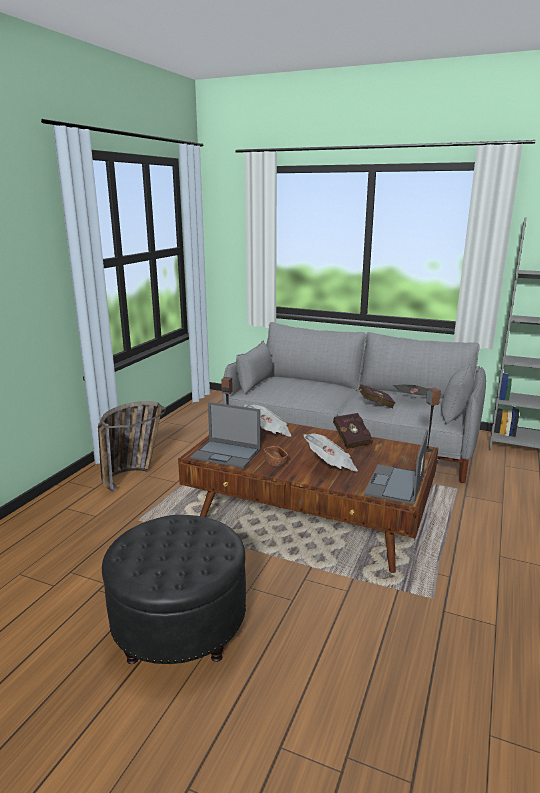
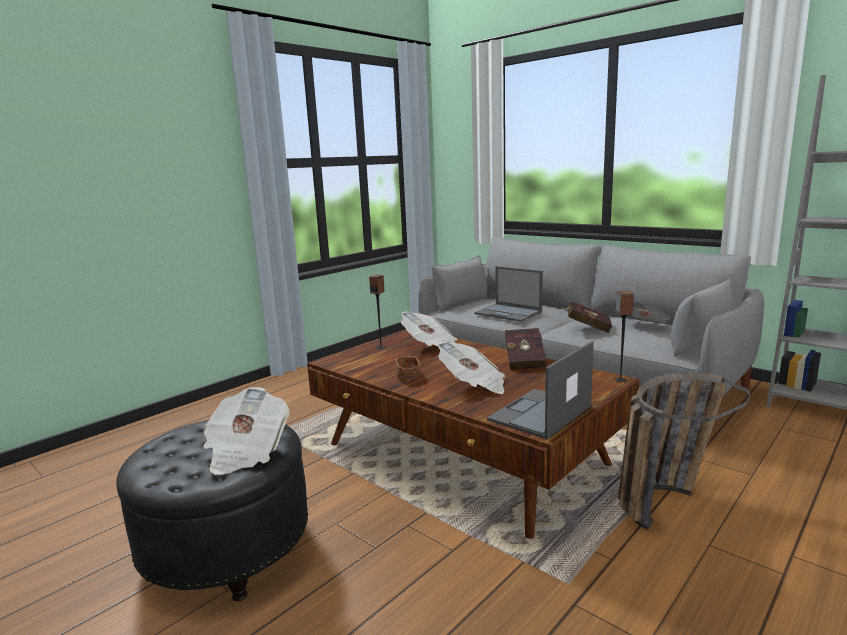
camera: 20 degrees right, 5 degrees down
basket [98,401,166,492] -> basket moved to [618,372,750,530]
laptop [190,402,261,468] -> laptop moved to [474,266,543,322]
none -> newspaper [203,387,290,475]

